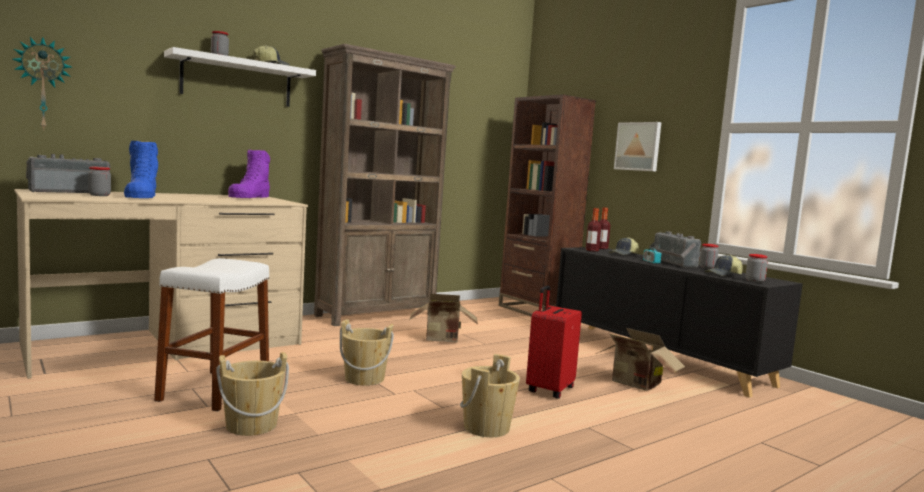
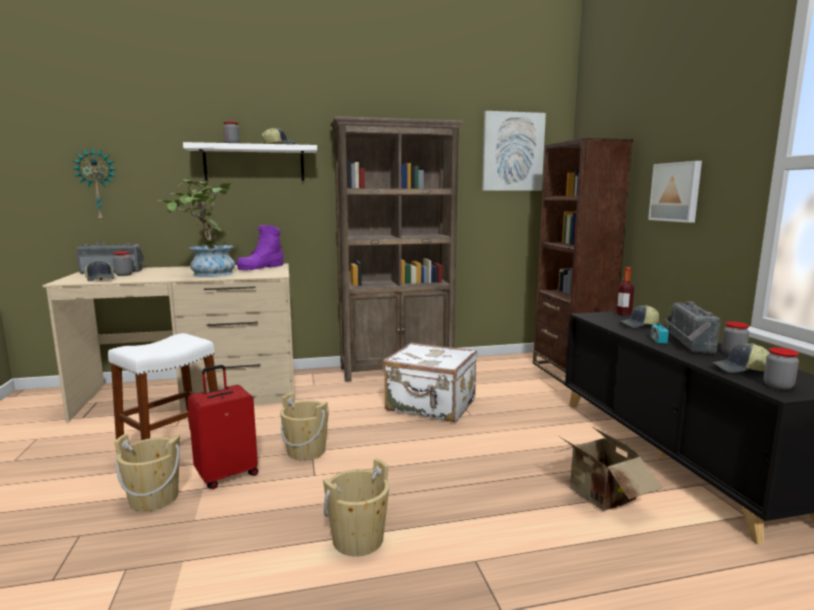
camera: 25 degrees right, 5 degrees up
blue boot [124,141,158,198] -> none
cardboard box [410,293,478,342] -> white suitcase [383,342,477,422]
red suitcase [526,285,582,399] -> red suitcase moved to [187,365,258,489]
bottle [586,208,601,252] -> none
none -> cap [85,259,114,282]
none -> potted plant [158,179,235,277]
none -> picture [482,111,546,191]

